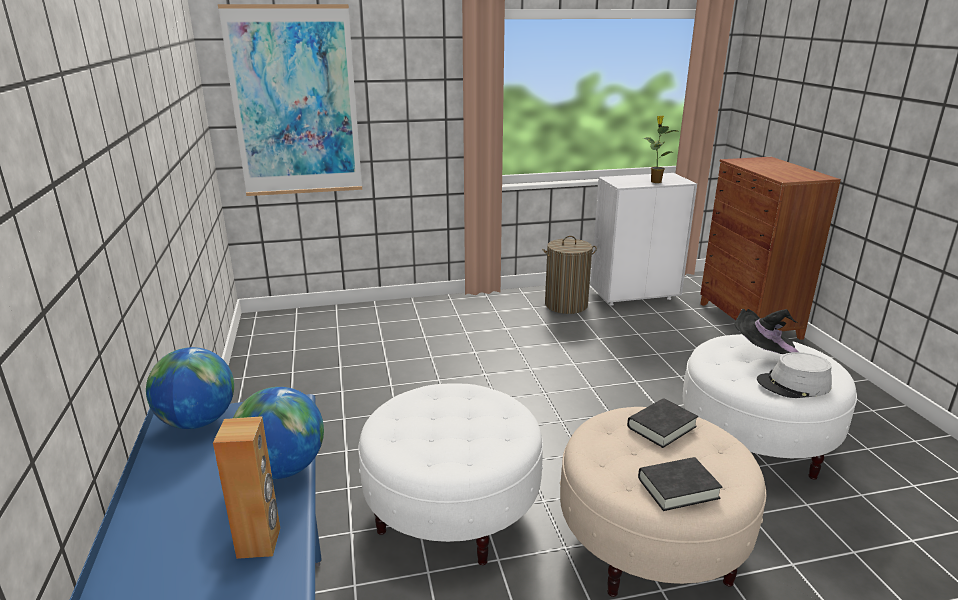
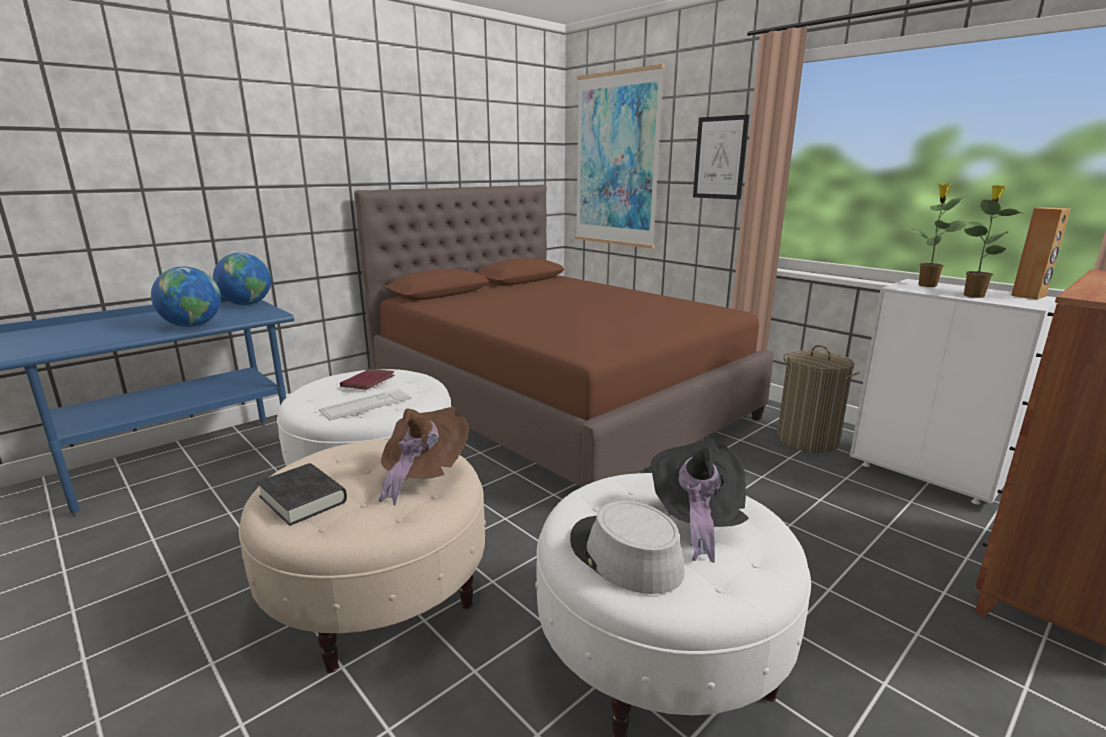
camera: 60 degrees right, 5 degrees down
brown speaker [213,416,280,559] -> brown speaker moved to [1011,207,1071,300]
black book [627,398,698,448] -> brown hat [379,407,469,506]
none -> keyboard [319,388,412,421]
none -> red book [340,369,395,390]
none -> brown bed [354,185,774,487]
none -> picture [693,114,749,200]
none -> potted plant [904,183,969,287]

